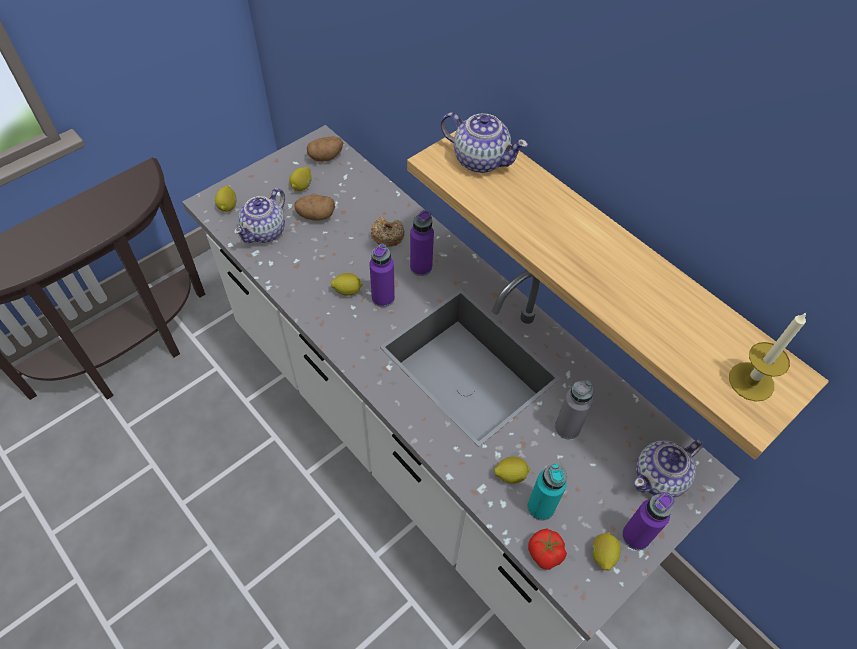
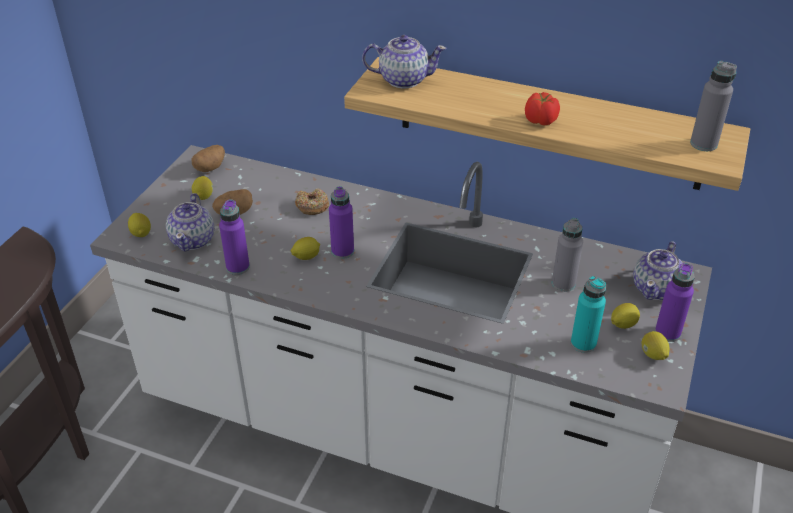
camera: 25 degrees left, 15 degrees down
purple bottle [410,210,434,276] -> purple bottle moved to [219,199,250,275]
lemon [494,457,530,484] -> lemon moved to [611,303,640,329]
tomato [528,528,567,570] -> tomato moved to [525,92,560,126]
candle [729,312,807,402] -> grey bottle [690,61,737,151]

